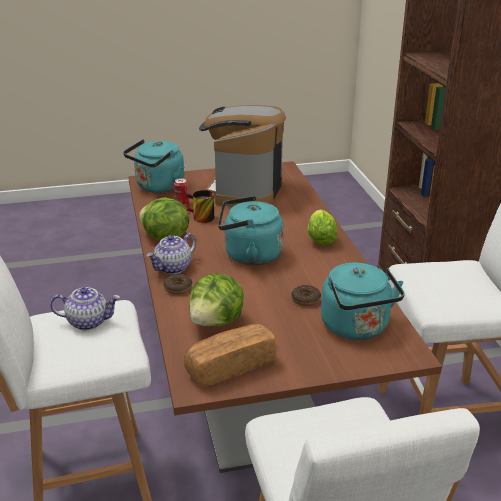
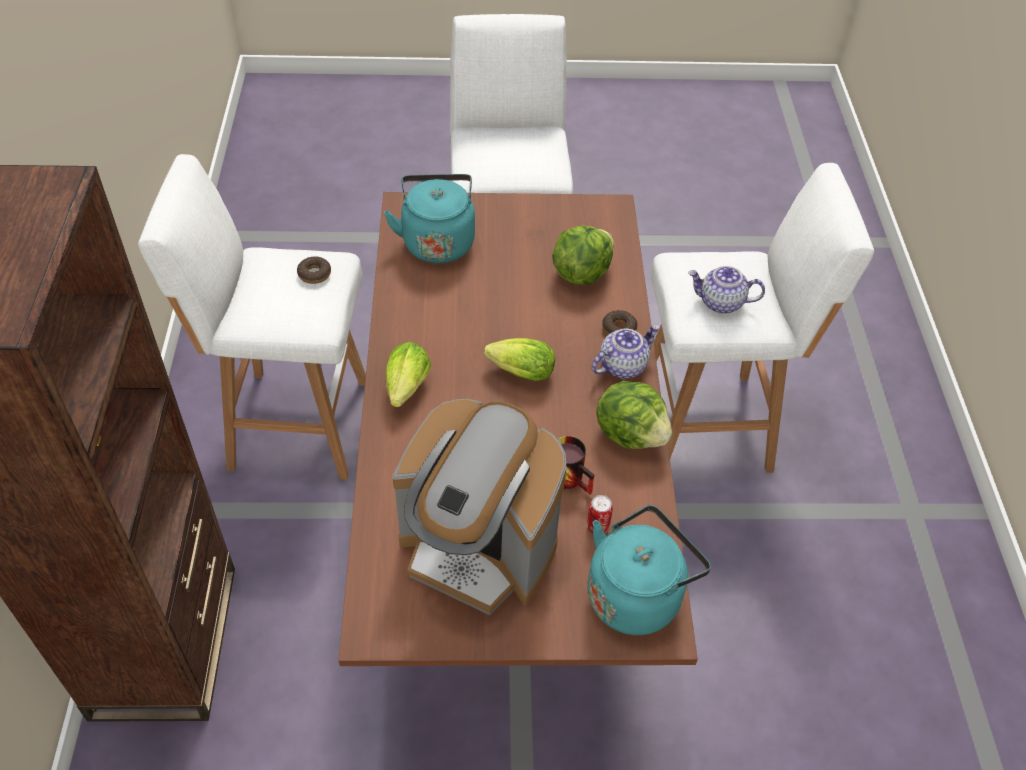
camera: 170 degrees left, 20 degrees up
bread [184,324,276,386] -> none
coffee machine [199,105,286,207] -> coffee machine turned 90 degrees clockwise [393,399,566,615]
turquoise kettle [218,196,284,265] -> lettuce [484,338,555,381]
donut [292,285,321,306] -> donut moved to [297,256,331,284]

